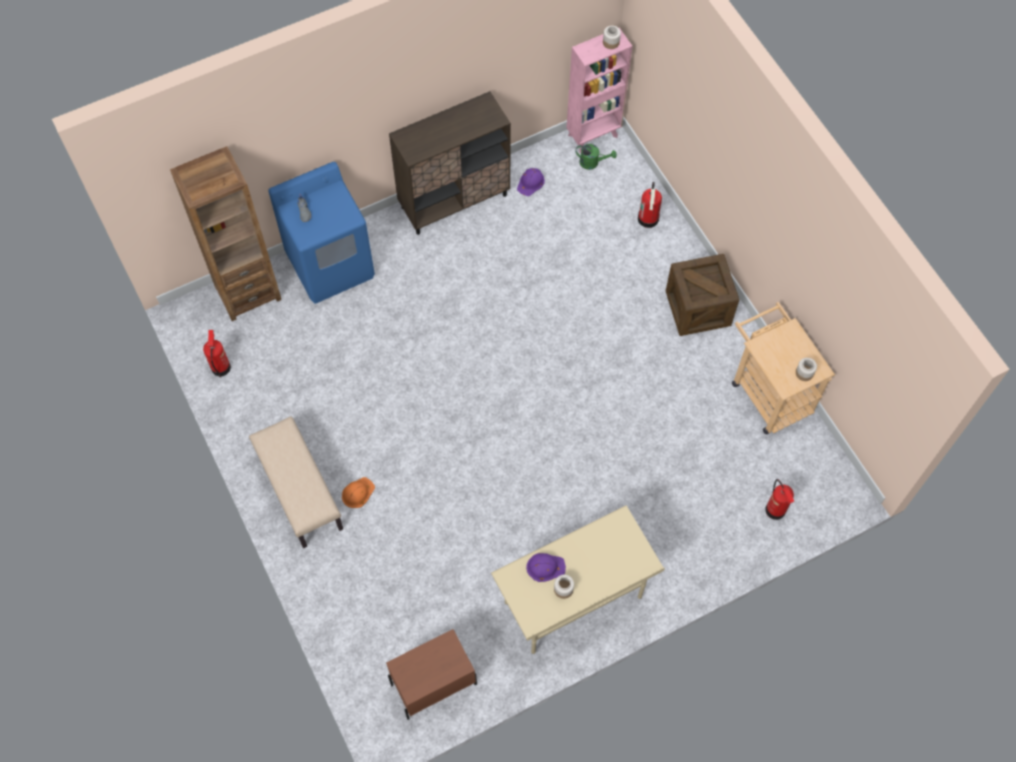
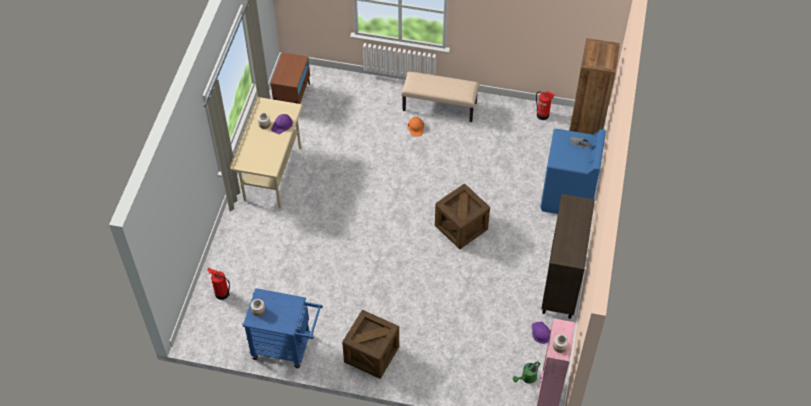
camera: 130 degrees right, 10 degrees down
fire extinguisher [638,182,662,228] -> none
beige cart [732,302,835,434] -> blue cart [242,288,323,368]
none -> crate [435,184,490,249]

